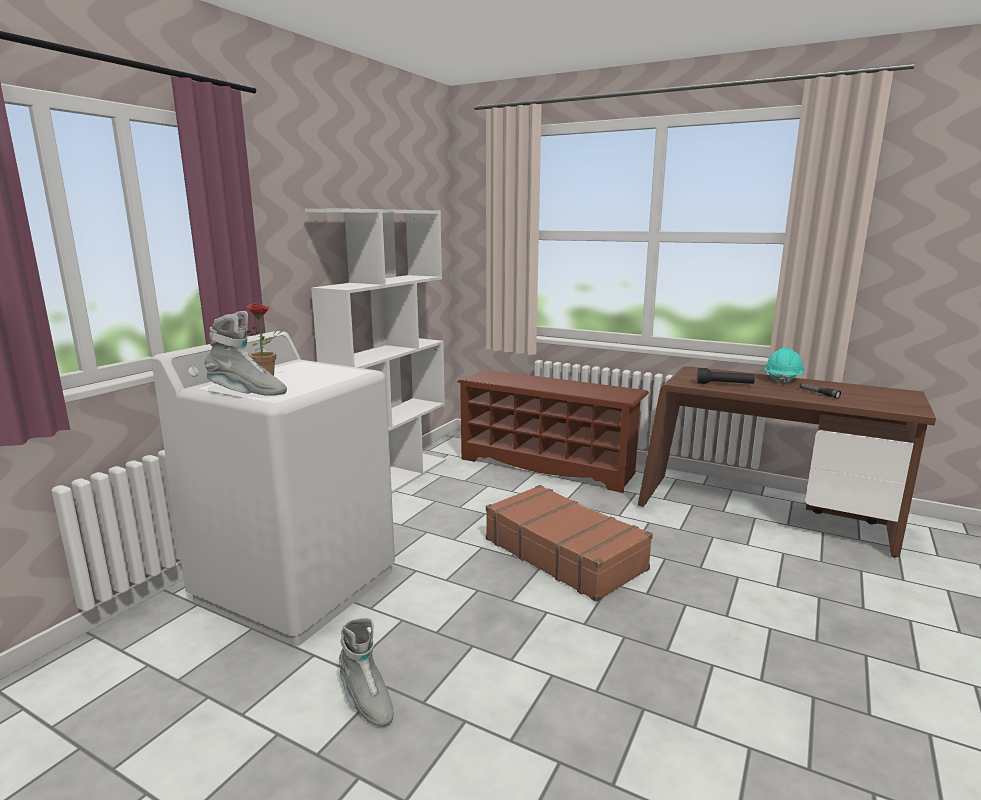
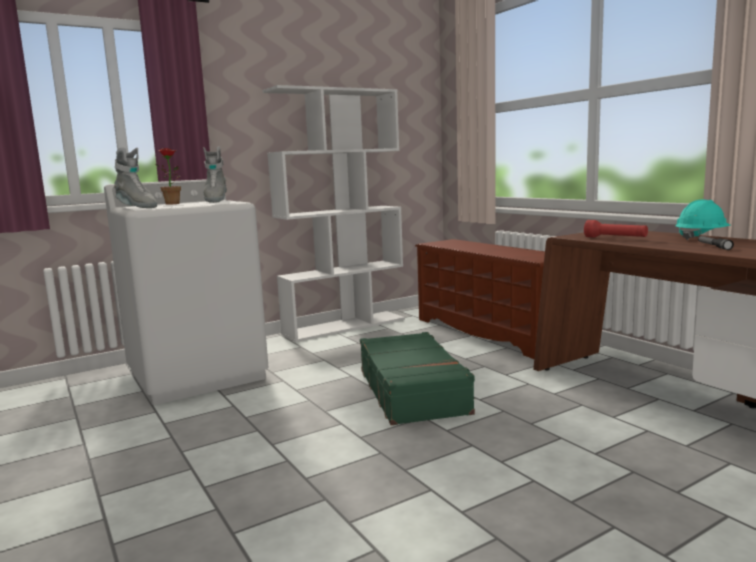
camera: 30 degrees right, 5 degrees down
grey boot [339,618,394,727] -> grey boot moved to [203,146,227,203]
brown suitcase [486,485,653,602] -> green suitcase [360,332,475,426]
black flashlight [697,368,755,384] -> red flashlight [584,220,648,238]

